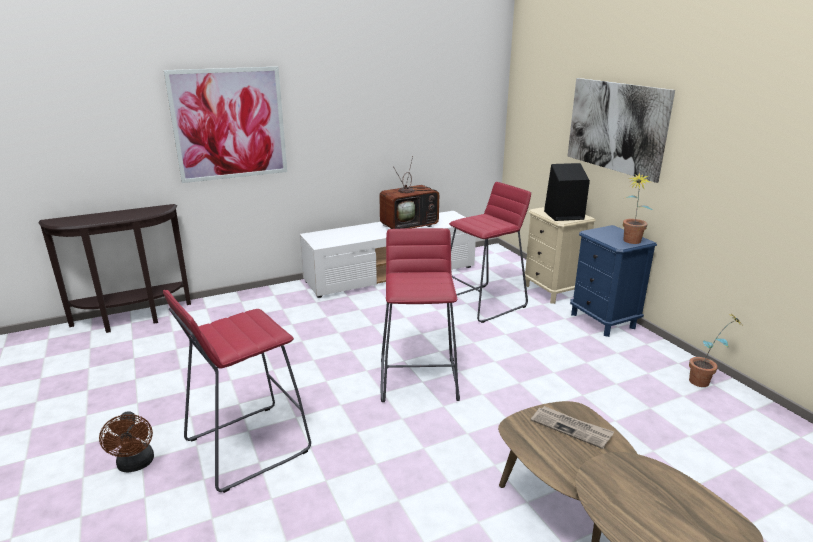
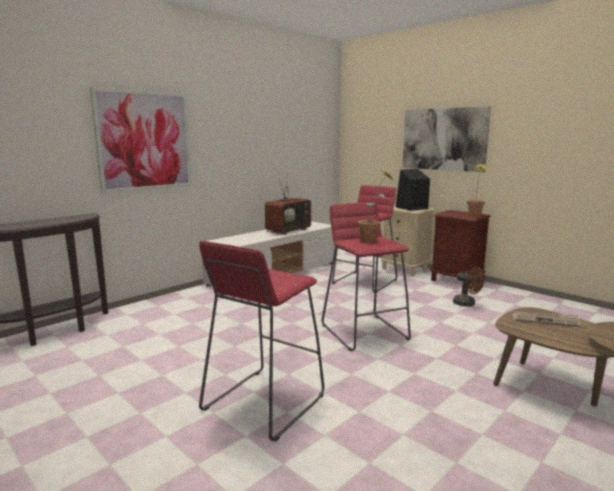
camera: 20 degrees left, 10 degrees down
brown fan [99,411,154,473] -> brown fan moved to [453,267,485,307]
blue nightstand [570,225,657,337] -> brown nightstand [430,210,491,288]
potted plant [689,315,743,387] -> potted plant moved to [358,170,392,243]

